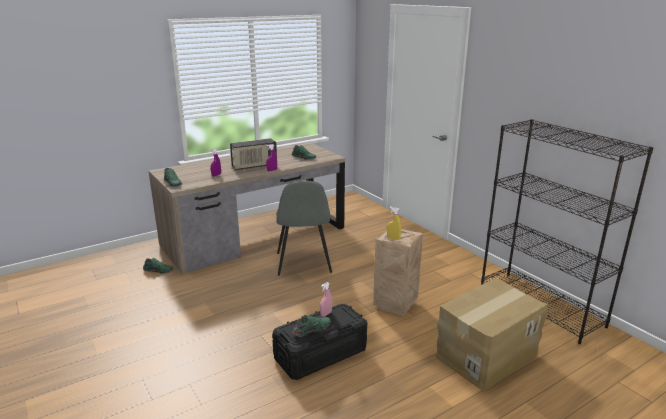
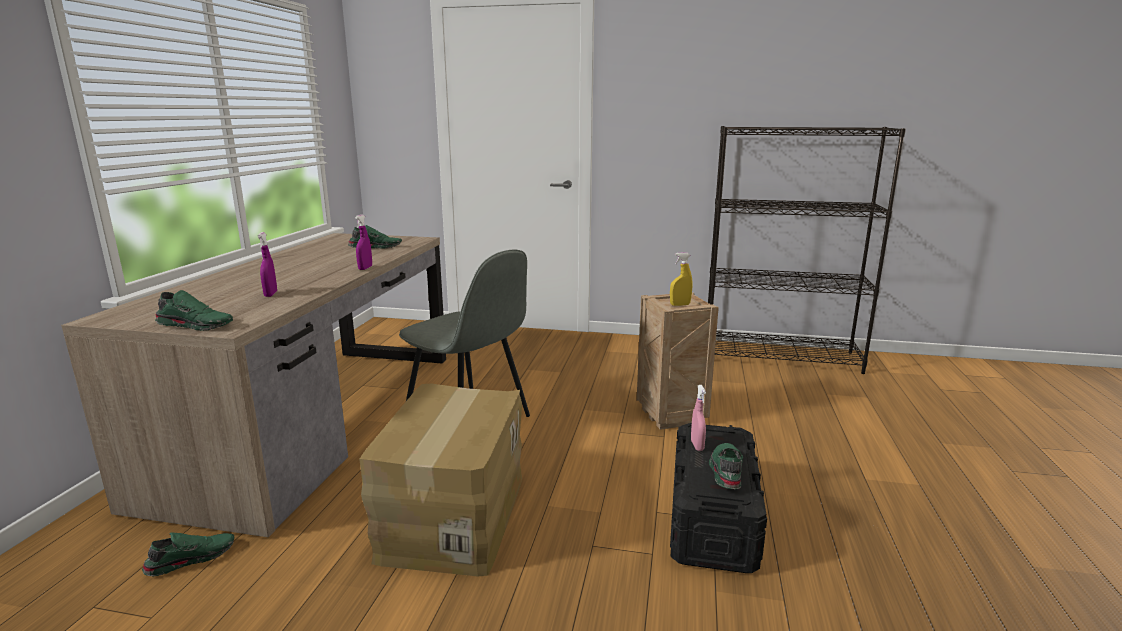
camera: 45 degrees left, 5 degrees down
radio [230,138,277,170] -> none
cardboard box [435,278,548,391] -> cardboard box moved to [359,384,522,576]

